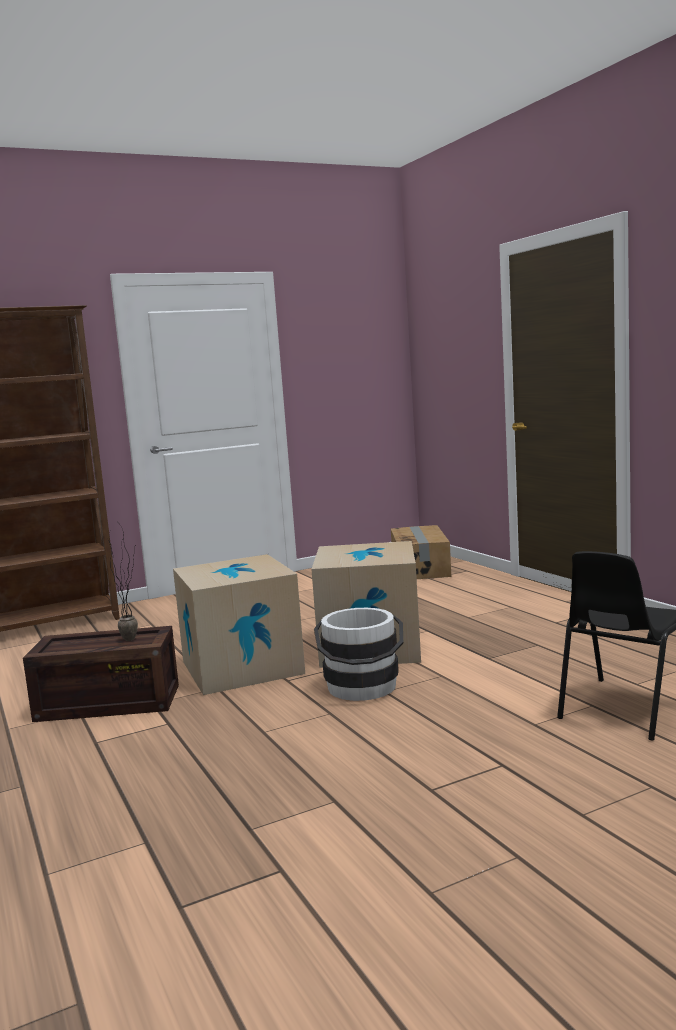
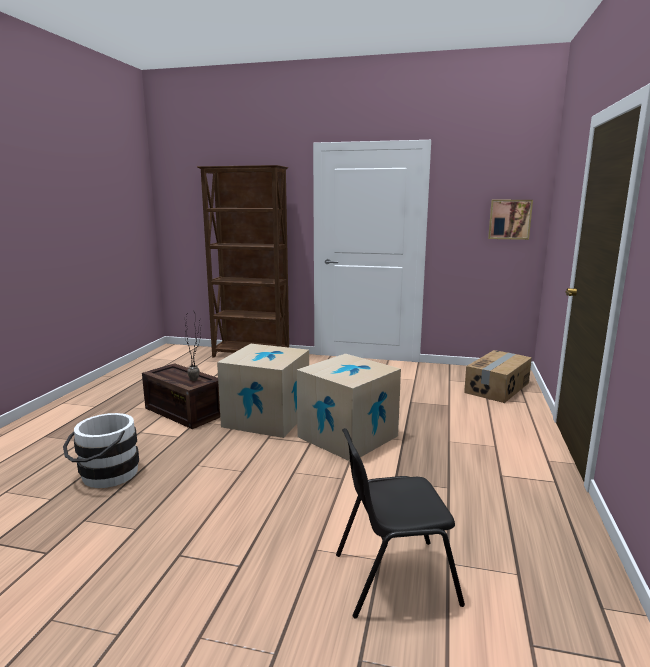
camera: 40 degrees right, 5 degrees up
white bucket [314,608,403,701] -> white bucket moved to [63,413,139,488]
none -> picture [488,200,533,240]

